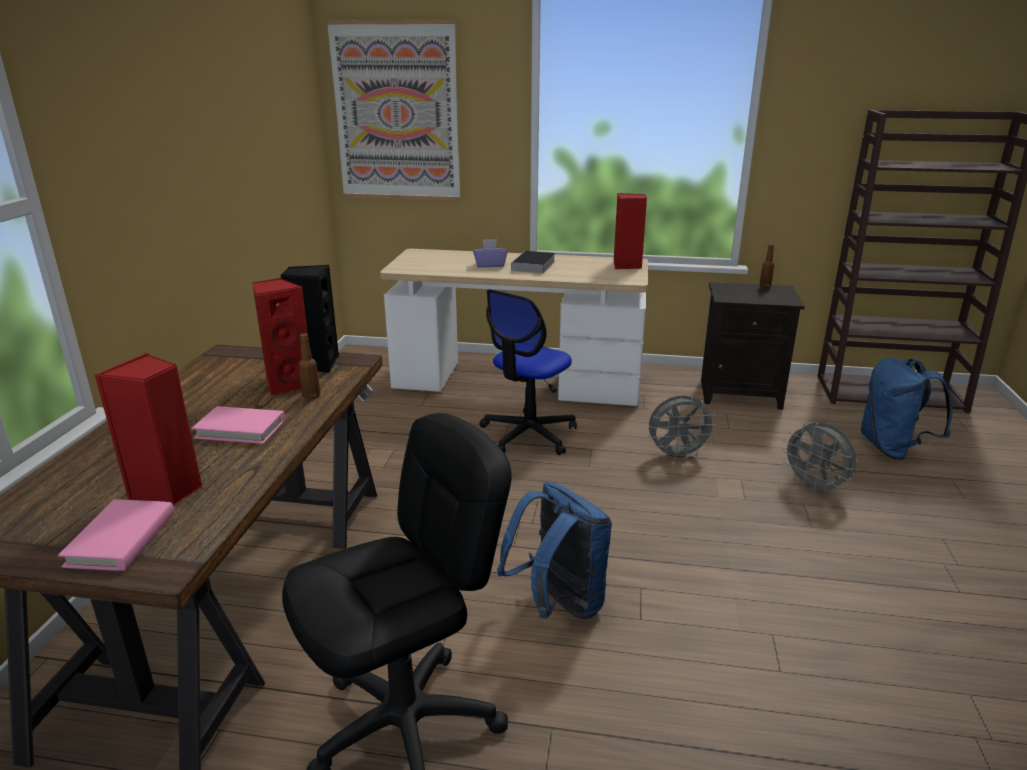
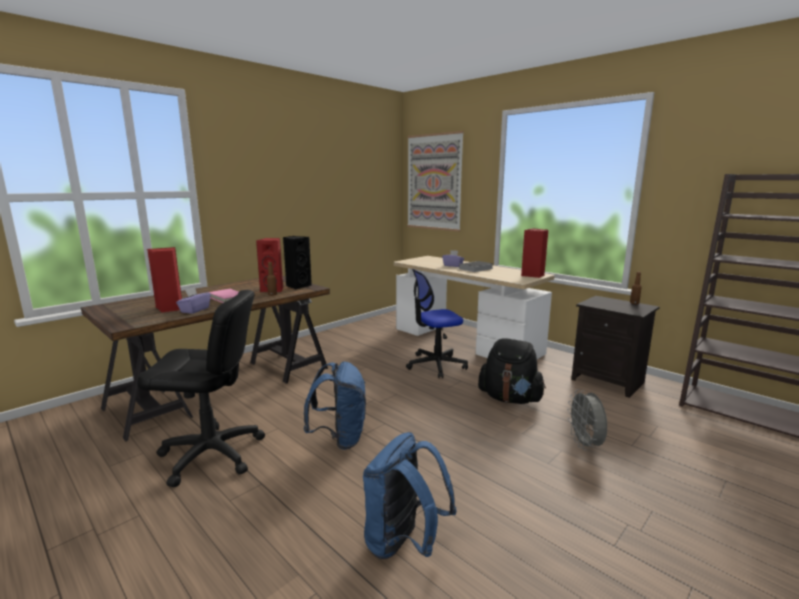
camera: 35 degrees right, 10 degrees down
pink book [58,499,175,571] -> none
grey fan [648,395,718,461] -> black backpack [478,338,546,404]
blue backpack [861,357,953,460] -> blue backpack moved to [363,432,457,559]
none -> purple tissue box [176,287,210,314]

